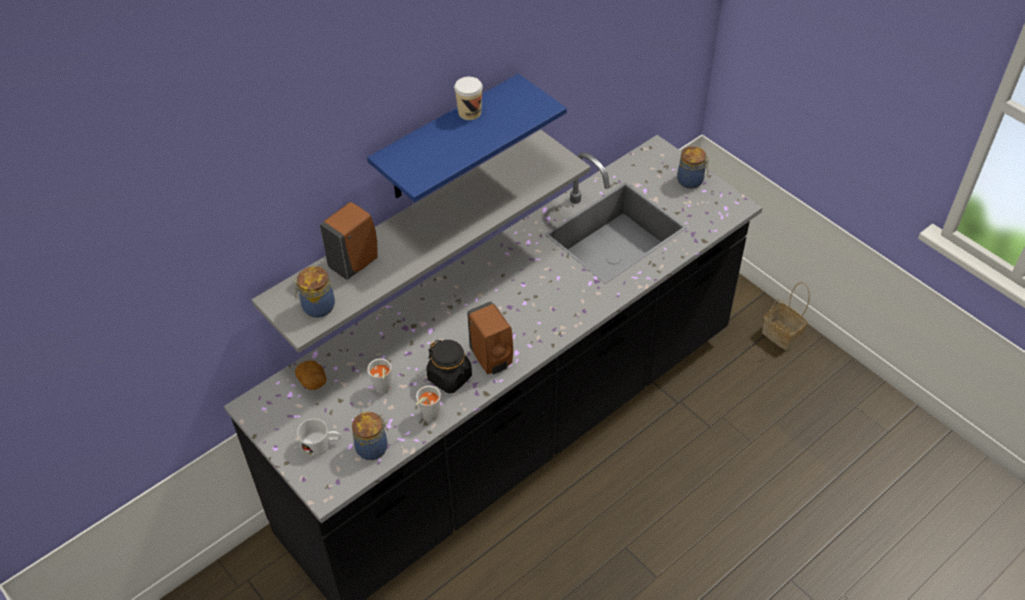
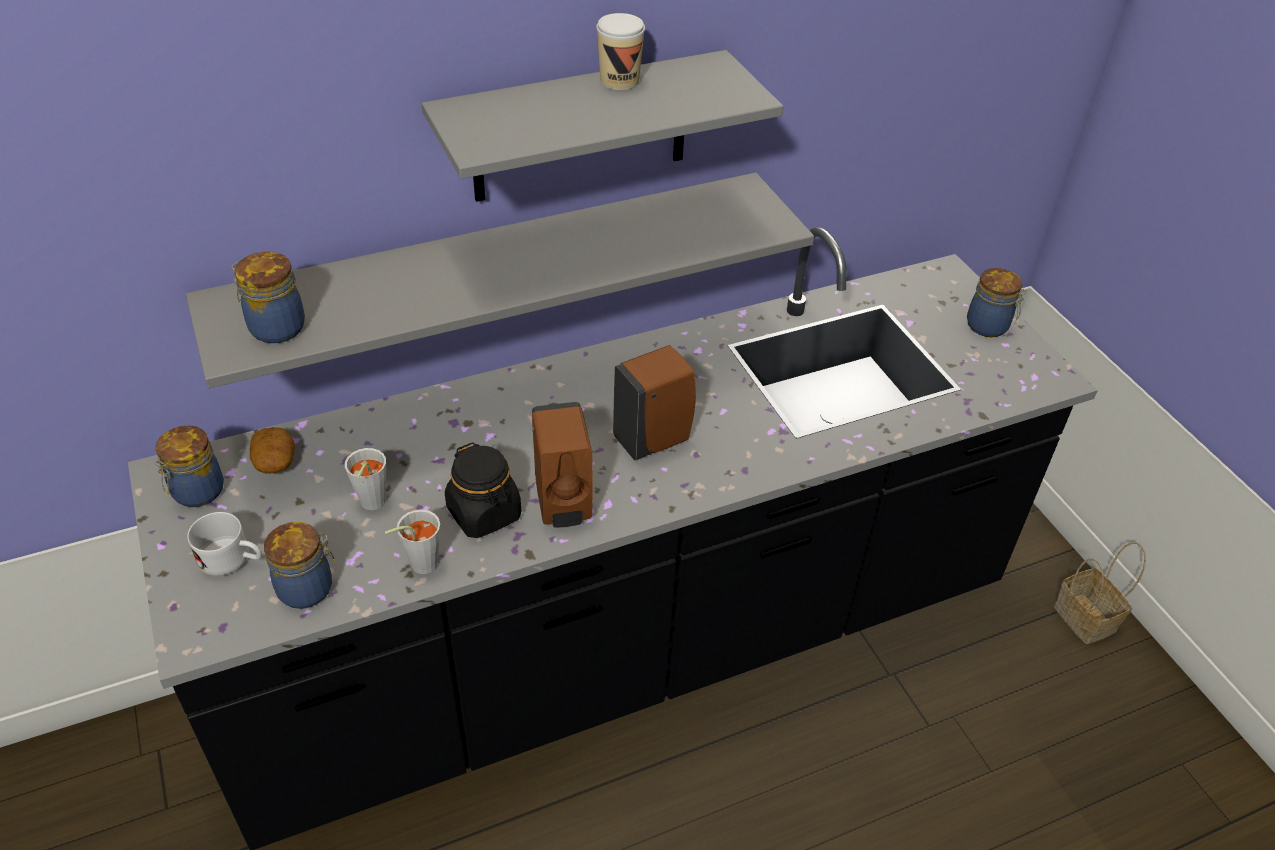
camera: 15 degrees right, 5 degrees down
brown soap dispenser [320,202,378,280] -> brown soap dispenser moved to [613,345,696,460]
blue shelf [367,74,567,202] -> grey shelf [422,50,783,202]
none -> jar [155,425,224,507]

